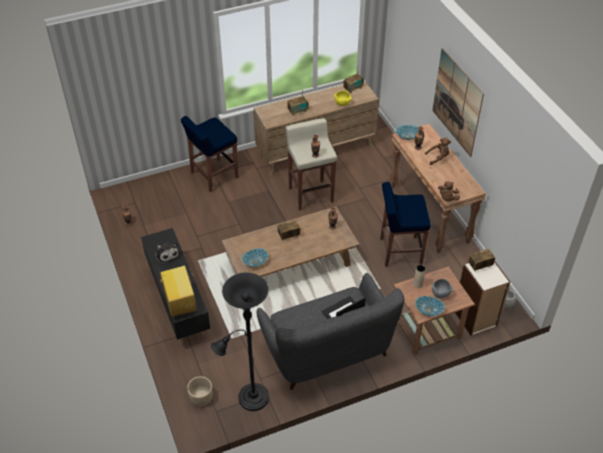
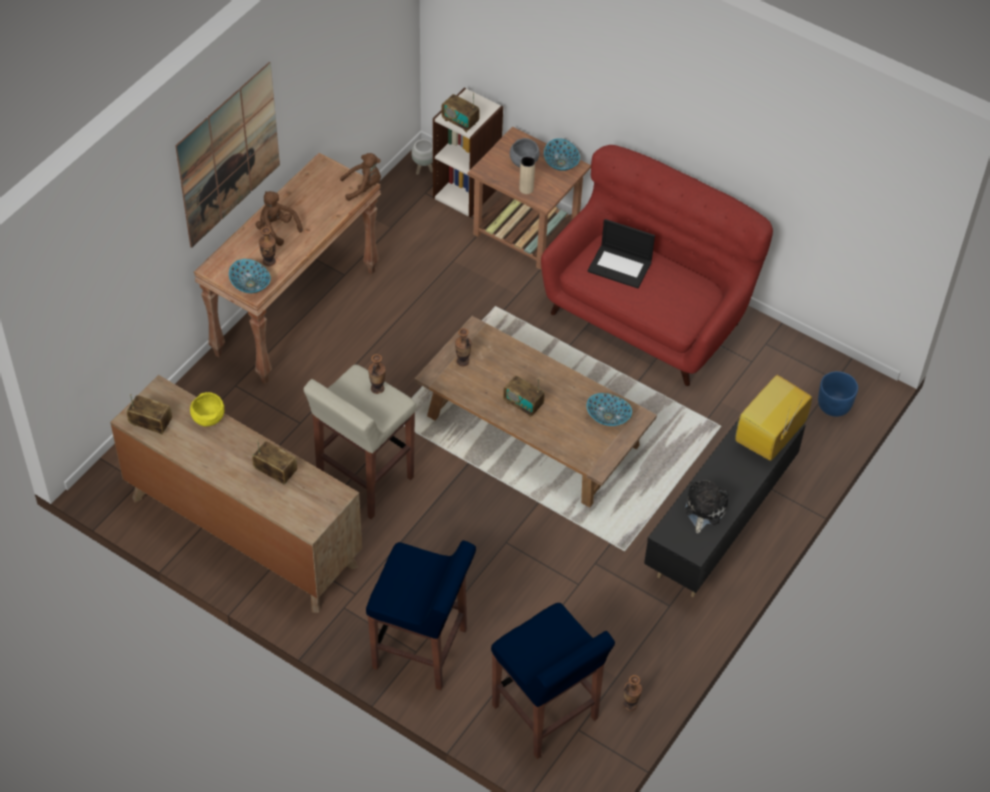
camera: 125 degrees left, 5 degrees up
beige planter [187,377,212,406] -> blue planter [818,371,858,417]
black floor lamp [211,273,269,411] -> none
grey sofa [257,273,404,390] -> red sofa [541,145,773,386]
blue stool [380,182,430,267] -> blue stool moved to [491,603,615,759]

